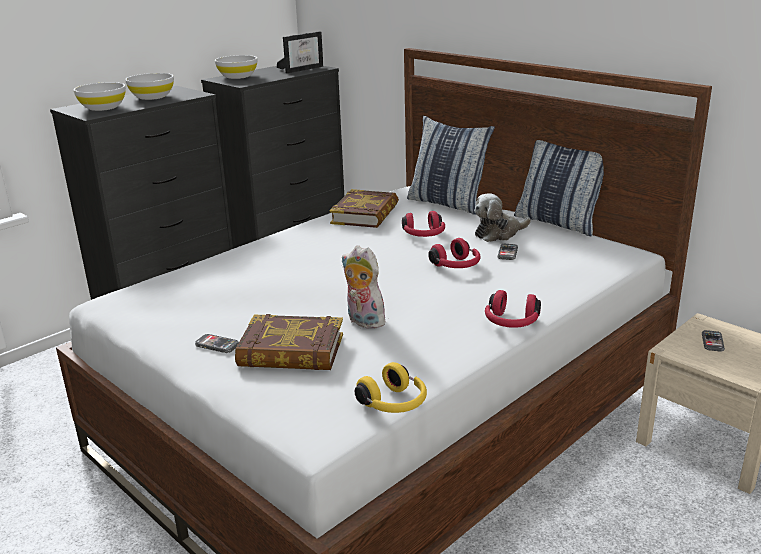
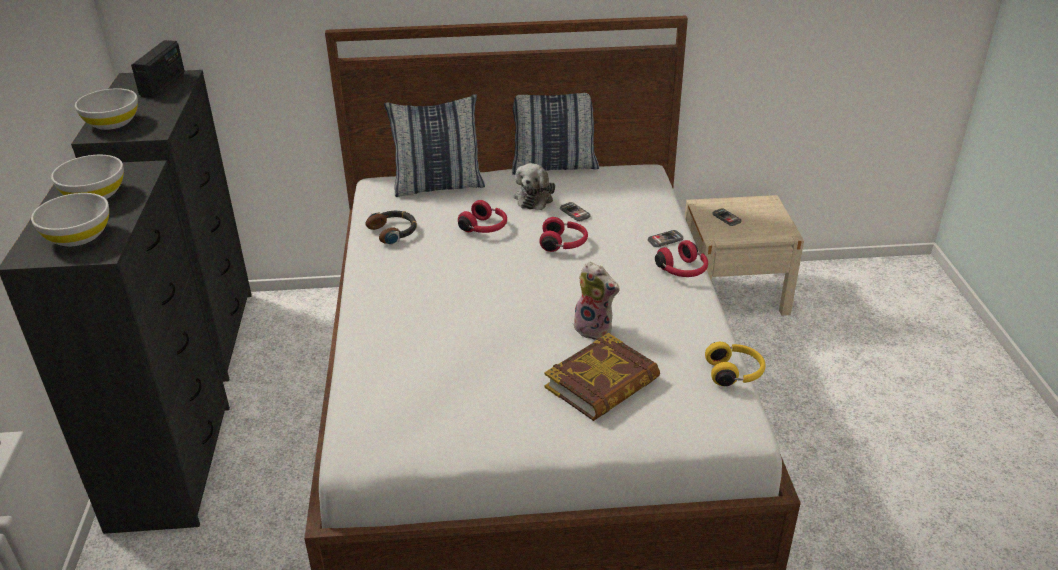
camera: 50 degrees left, 10 degrees up
phone [195,334,239,353] -> phone moved to [648,230,684,247]
picture frame [277,31,323,73] -> radio [131,40,185,98]
book [330,189,399,228] -> headphones [365,211,417,245]
plush toy [342,245,387,329] -> plush toy turned 135 degrees counterclockwise [574,262,619,341]

